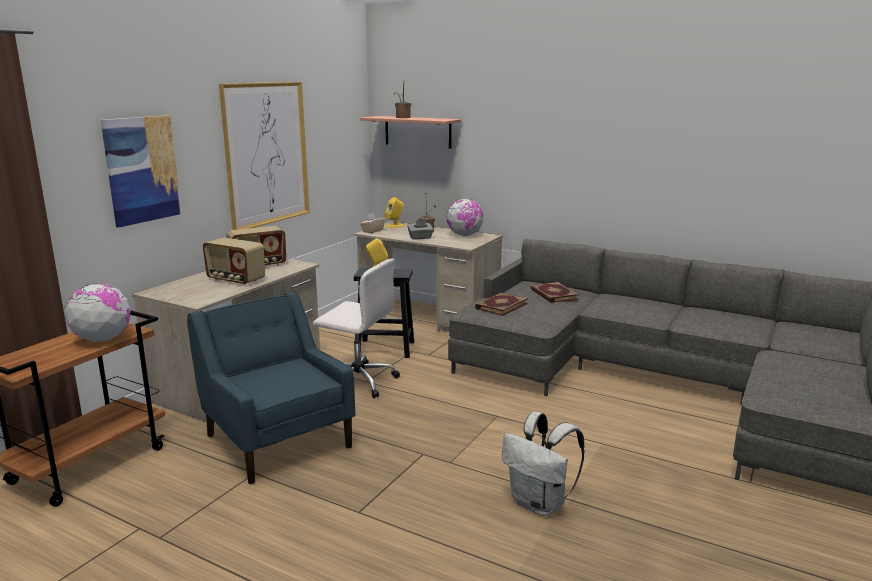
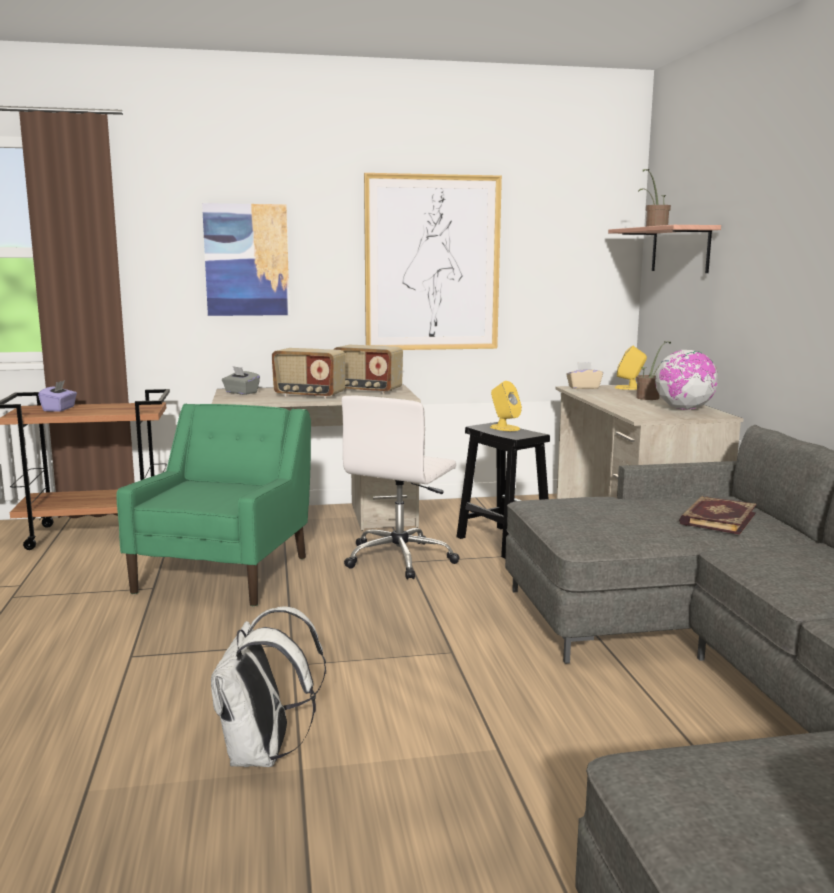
camera: 50 degrees right, 5 degrees down
globe [65,283,131,342] -> none
blue armchair [187,291,356,484] -> green armchair [116,404,311,607]
radio [203,237,265,286] -> radio turned 60 degrees counterclockwise [272,348,345,399]
white office chair [313,259,400,398] -> white office chair turned 45 degrees clockwise [341,395,459,580]
grey tissue box [407,220,433,239] -> grey tissue box moved to [222,366,260,395]
book [475,293,528,316] -> none
none -> purple tissue box [38,380,77,412]

